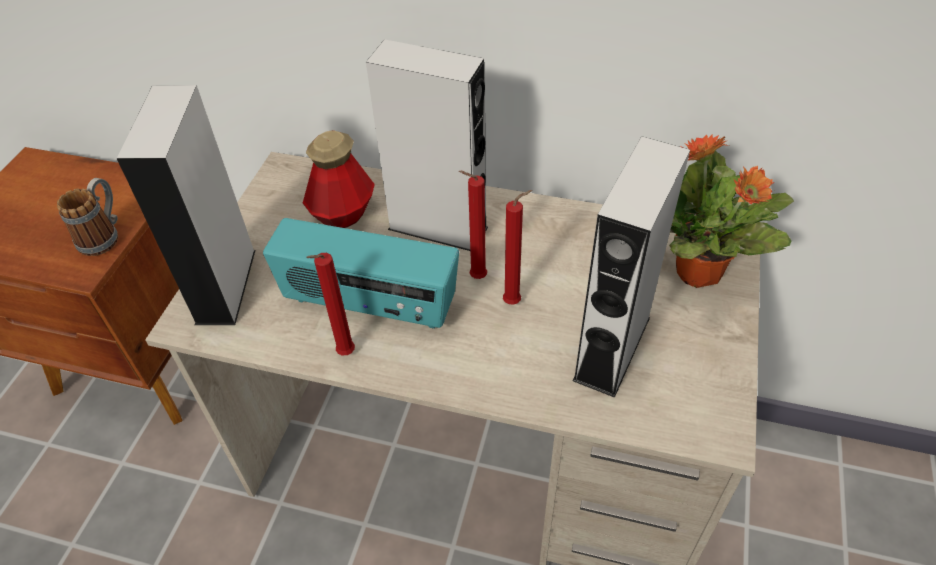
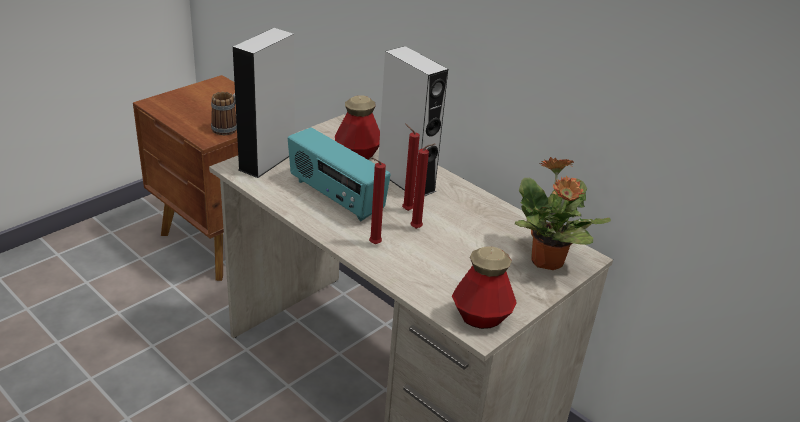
camera: 25 degrees right, 15 degrees down
red candle [306,253,355,355] -> red candle moved to [369,157,386,244]
grey speaker [573,136,690,398] -> none
none -> bottle [452,246,517,329]

